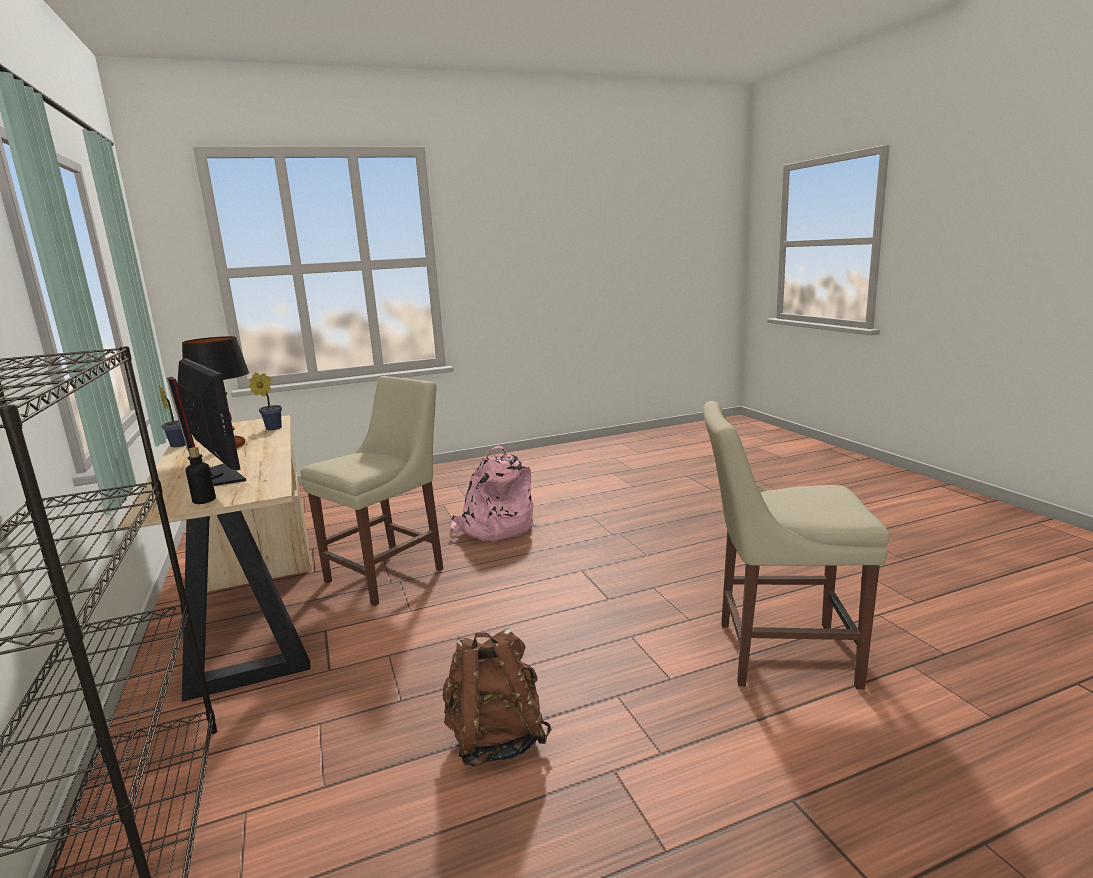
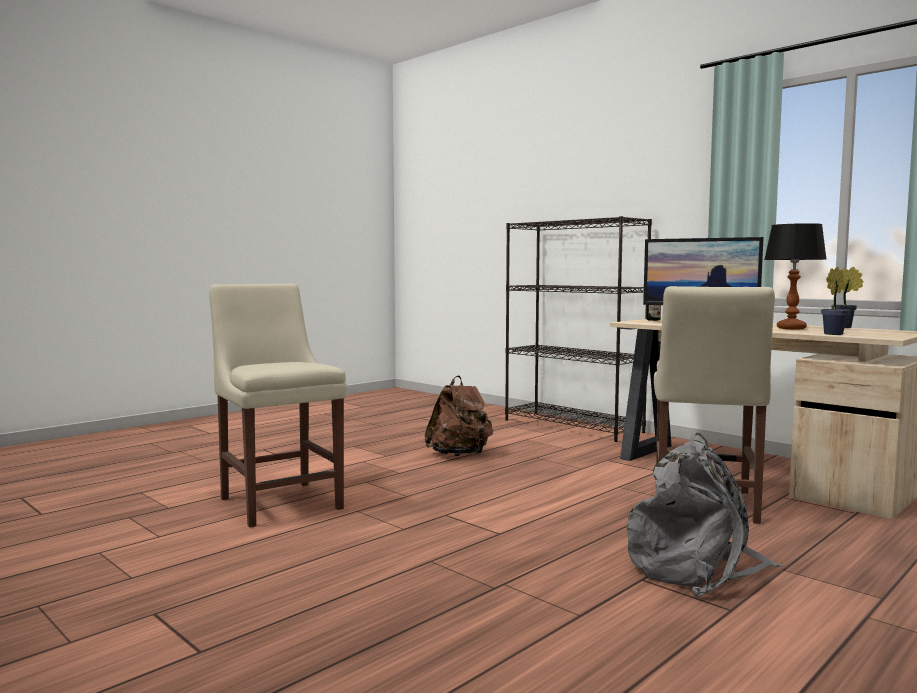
camera: 155 degrees right, 10 degrees down
pink backpack [451,446,534,541] -> grey backpack [627,433,783,597]
beige chair [703,401,889,689] -> beige chair turned 105 degrees counterclockwise [209,284,347,527]

